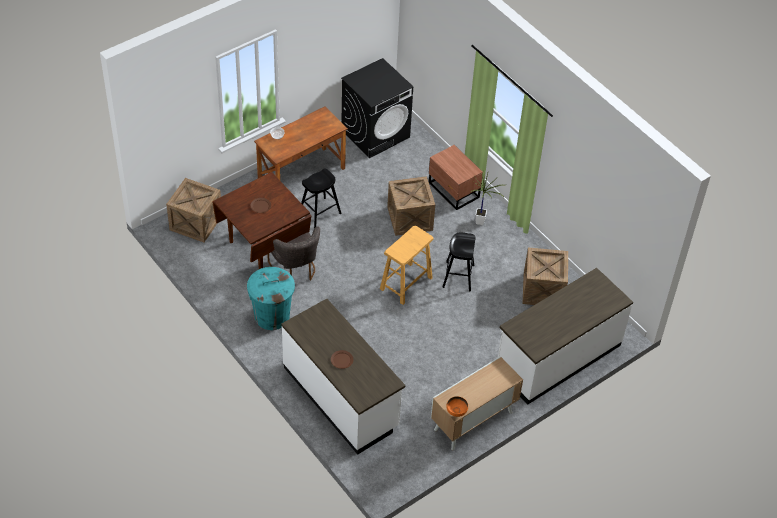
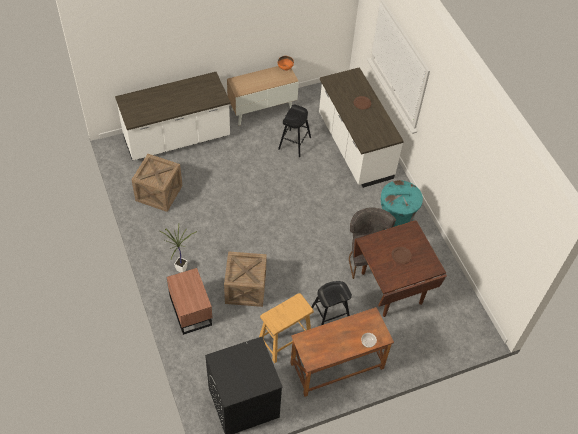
camera: 165 degrees left, 5 degrees up
crate [166,178,221,242] -> none
beige stool [380,226,434,305] -> beige stool moved to [259,293,314,363]
black stool [443,232,475,291] -> black stool moved to [278,105,311,157]

